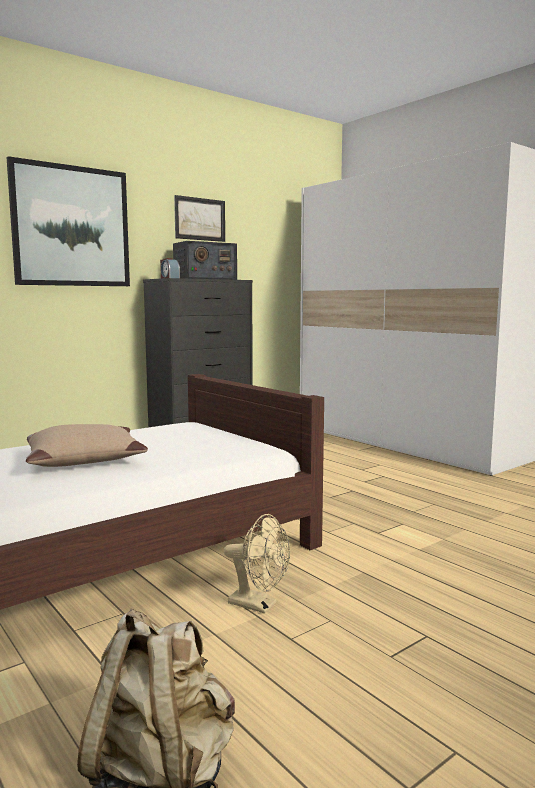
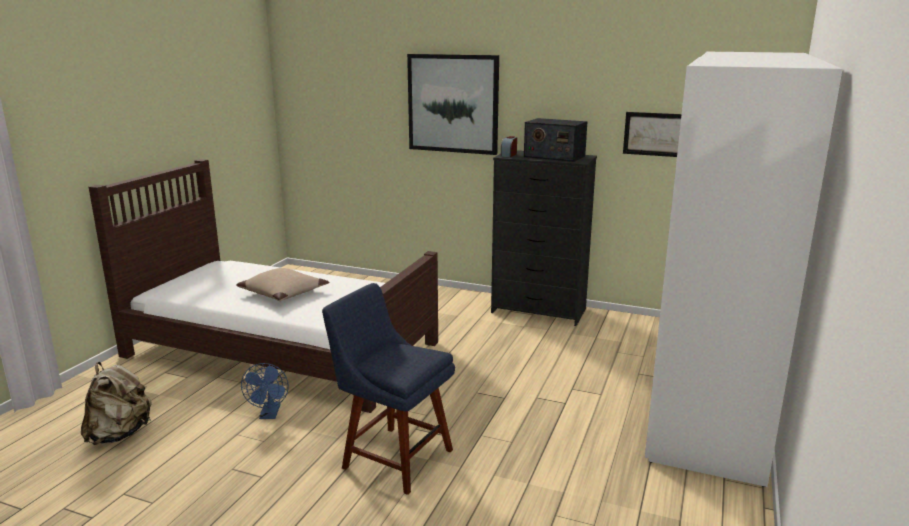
camera: 60 degrees right, 10 degrees up
picture [174,195,225,242] -> picture moved to [623,112,681,157]
beige fan [224,514,290,614] -> blue fan [241,363,289,419]
none -> blue chair [322,283,455,495]

